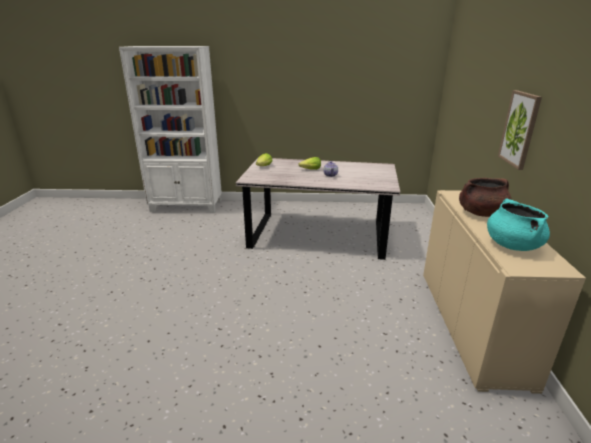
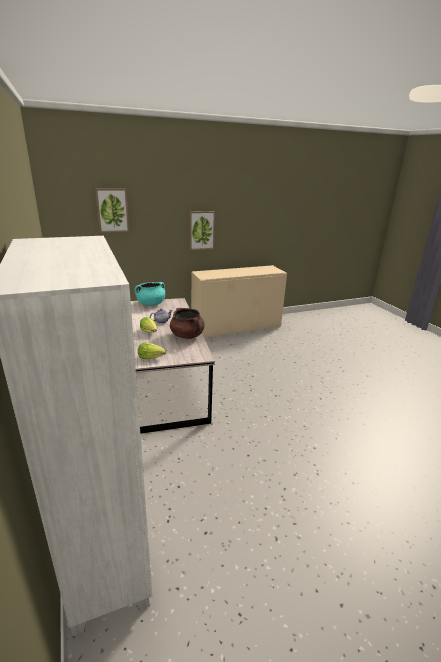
camera: 115 degrees left, 0 degrees up
brown cooking pot [459,178,511,217] -> brown cooking pot moved to [170,308,205,339]
turquoise cooking pot [487,198,550,251] -> turquoise cooking pot moved to [135,282,165,306]
none -> picture [95,188,129,233]

